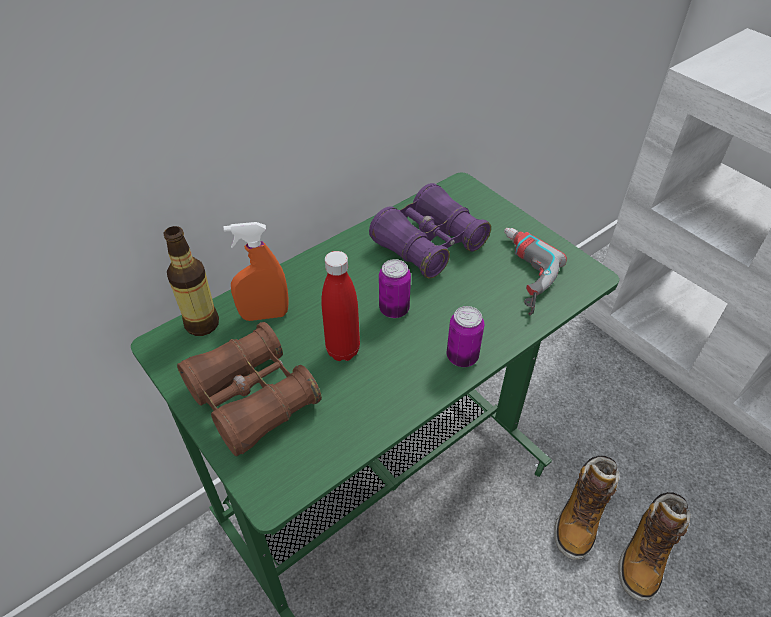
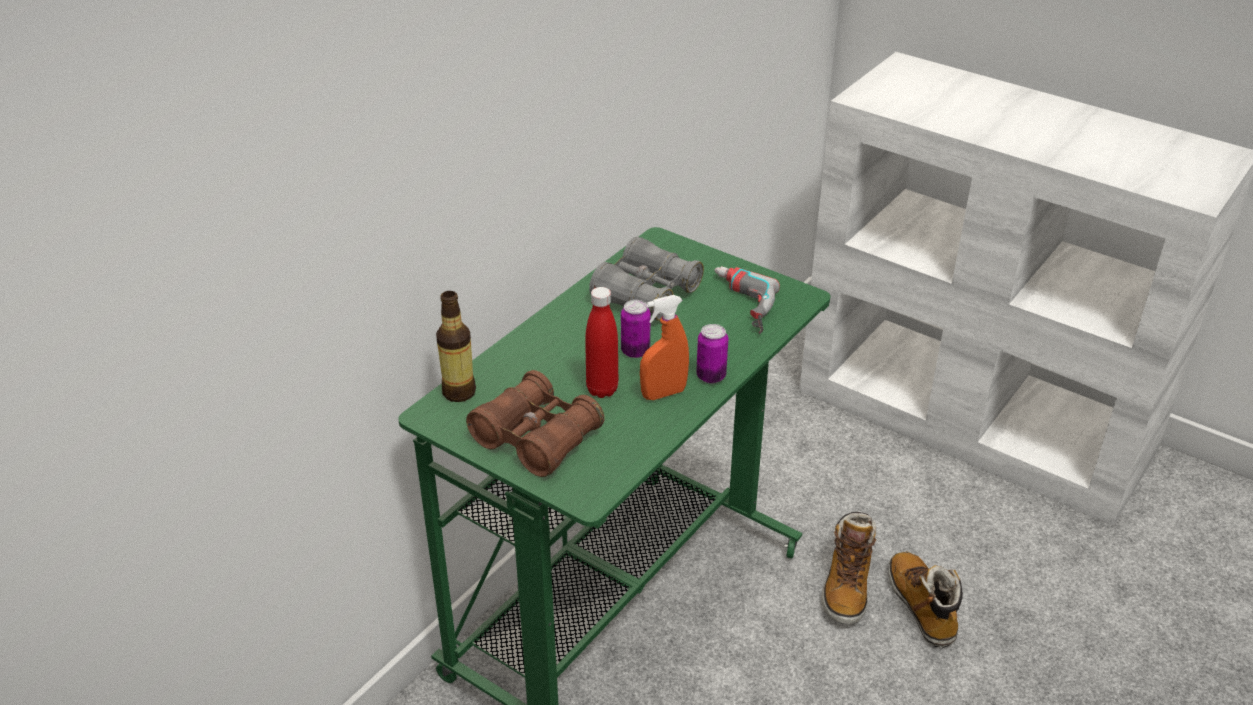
camera: 15 degrees left, 10 degrees down
orange spray bottle [224,222,288,321] -> orange spray bottle moved to [640,295,689,400]
purple binoculars [369,183,491,279] -> grey binoculars [589,236,704,321]
boot [618,492,690,601] -> boot turned 150 degrees clockwise [889,552,963,648]

